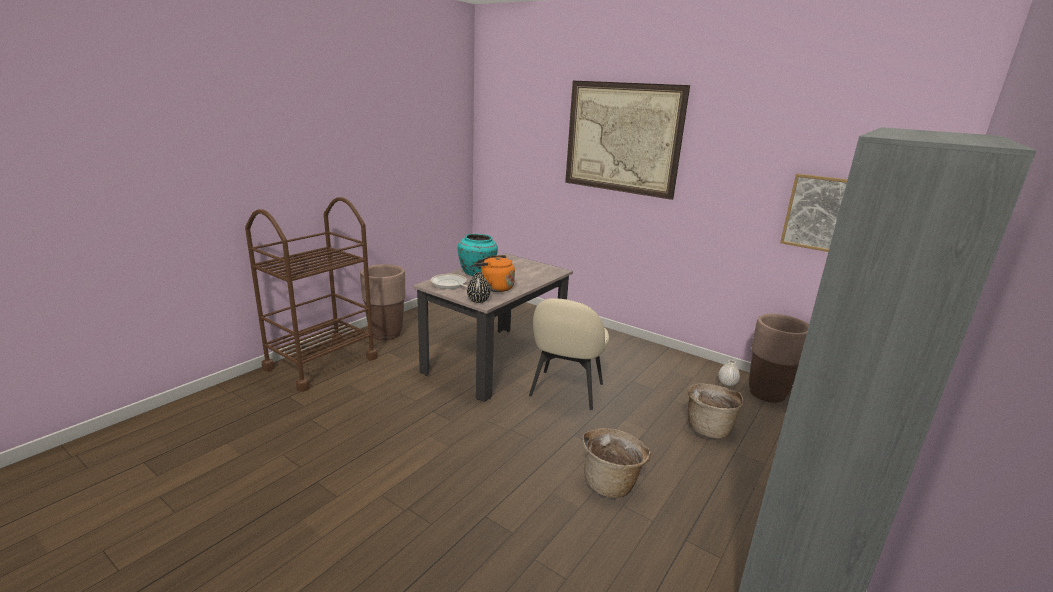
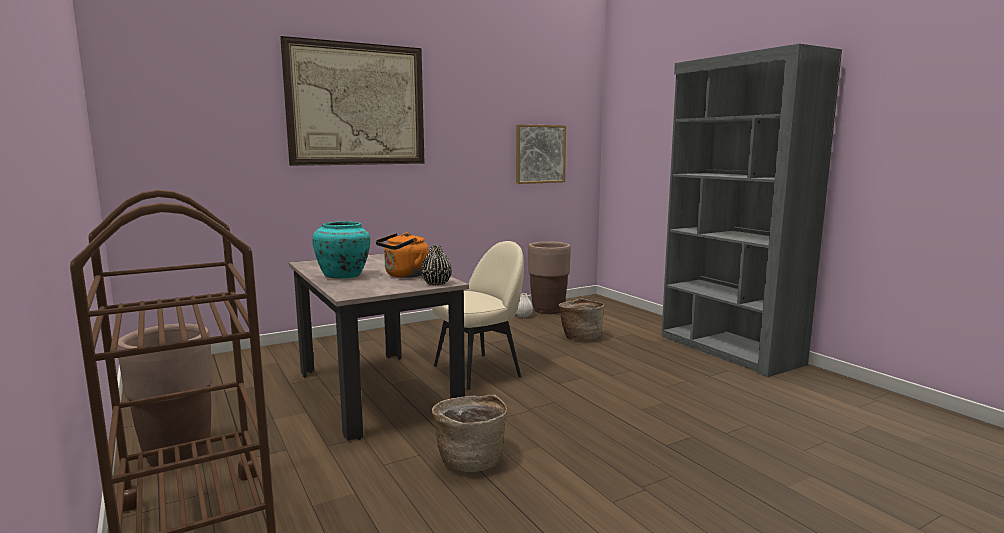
camera: 65 degrees left, 10 degrees down
frying pan [431,274,468,289] -> none
beige chair [529,298,609,410] -> beige chair turned 75 degrees counterclockwise [432,241,524,390]
basket [582,428,651,498] -> basket moved to [432,394,507,472]

